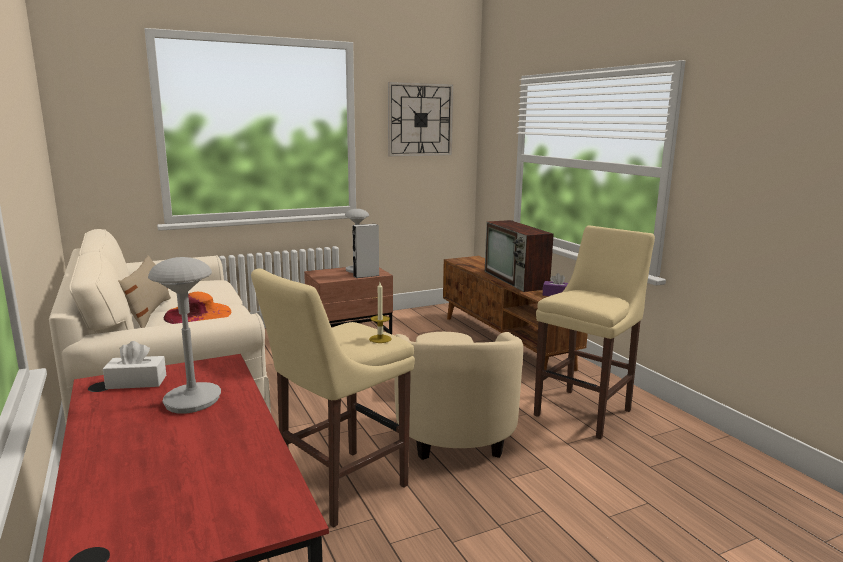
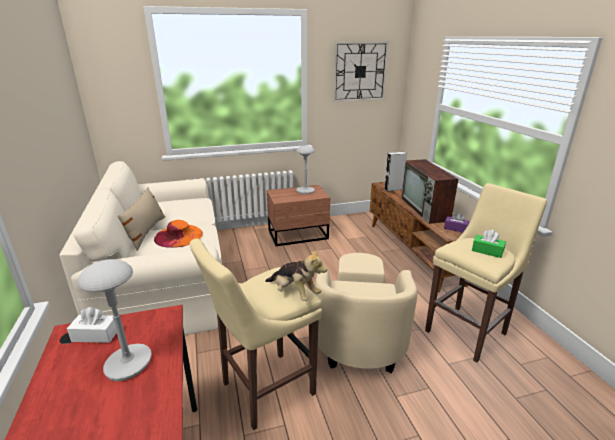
camera: 10 degrees right, 10 degrees up
grey speaker [352,224,379,278] -> grey speaker moved to [385,152,407,191]
candle [369,282,392,343] -> plush toy [265,249,327,301]
none -> green tissue box [472,230,506,258]

